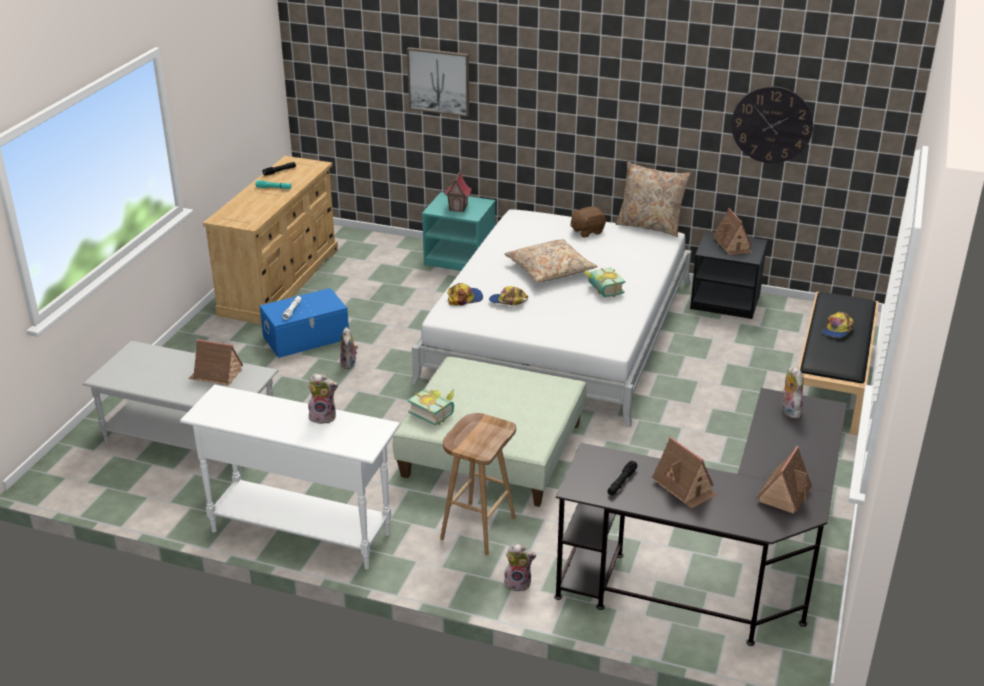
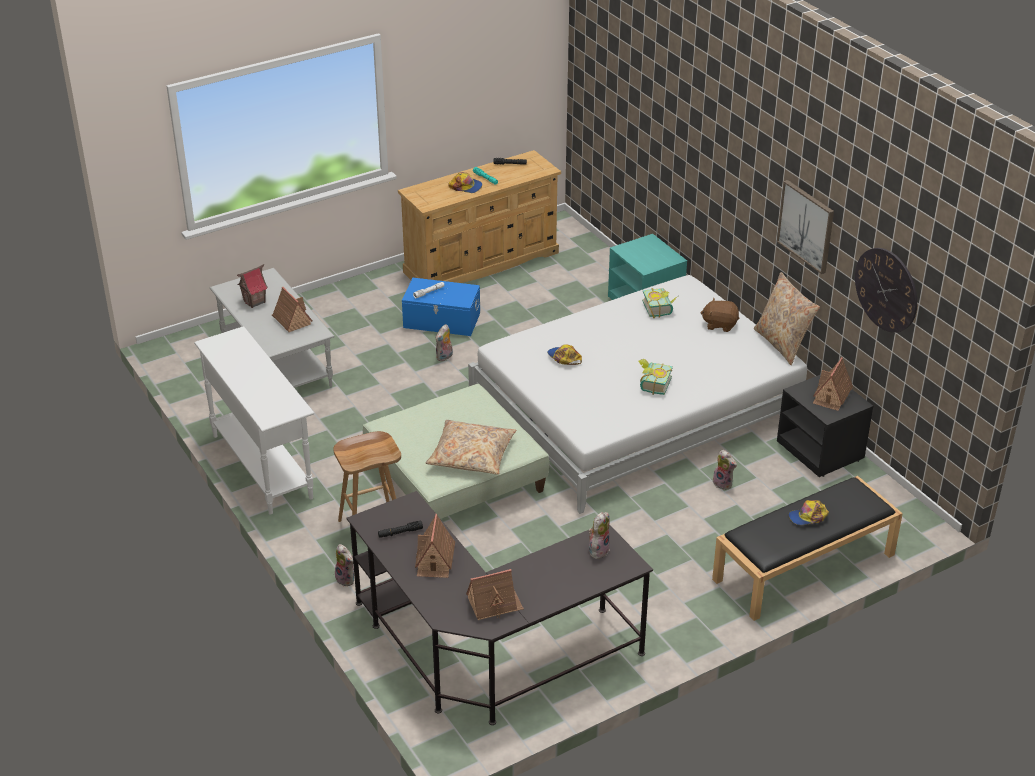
camera: 40 degrees right, 5 degrees up
plush toy [308,373,338,424] -> plush toy moved to [713,450,737,490]
picture [407,47,469,117] -> picture moved to [777,180,834,274]
book [408,389,454,425] -> book moved to [642,288,678,318]
toy house [445,169,472,212] -> toy house moved to [237,264,268,308]
cap [447,283,483,306] -> cap moved to [448,172,482,193]
beige pillow [505,239,597,283] -> beige pillow moved to [426,420,516,475]

